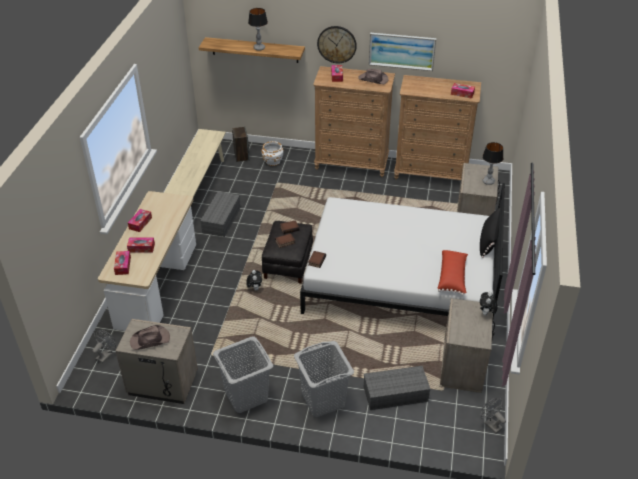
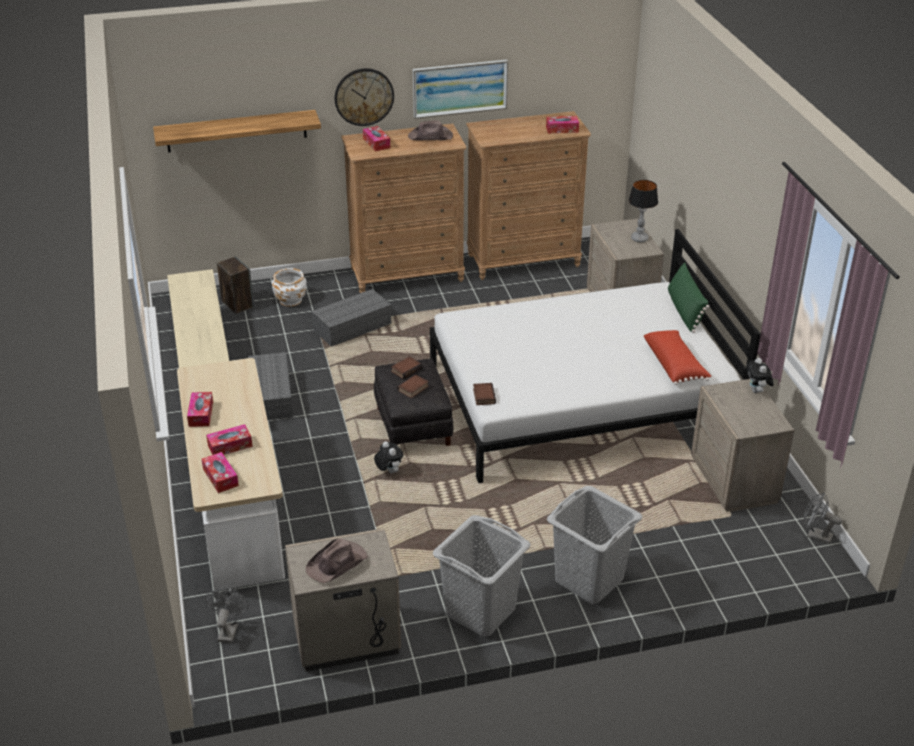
camera: 25 degrees left, 5 degrees down
table lamp [248,8,268,51] -> none
grey storage box [364,366,431,410] -> grey storage box moved to [311,289,391,347]
black pillow [480,208,501,258] -> green pillow [668,262,709,333]

